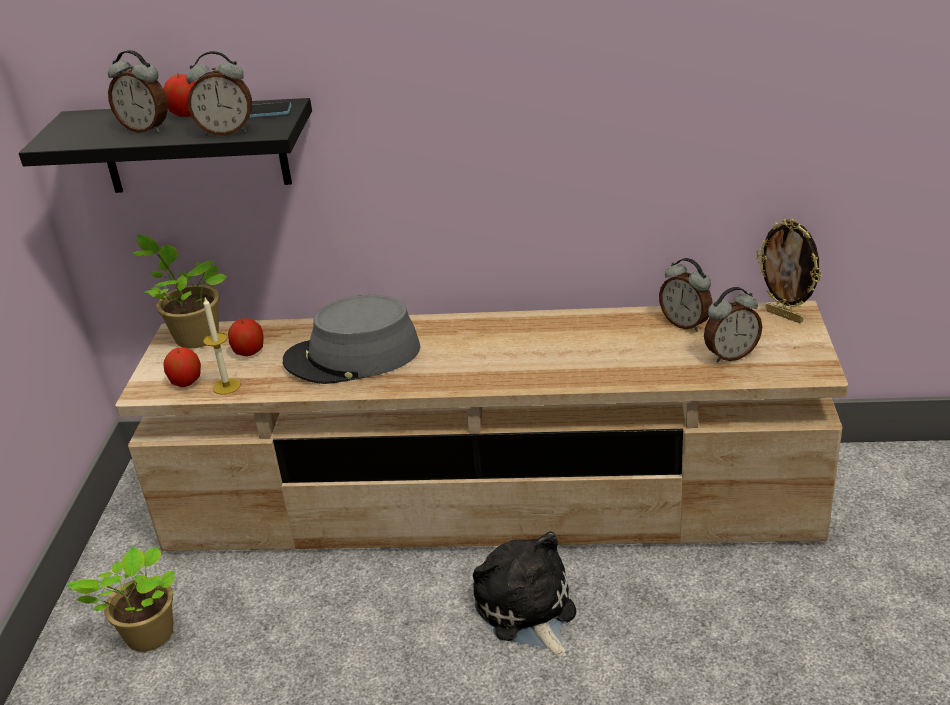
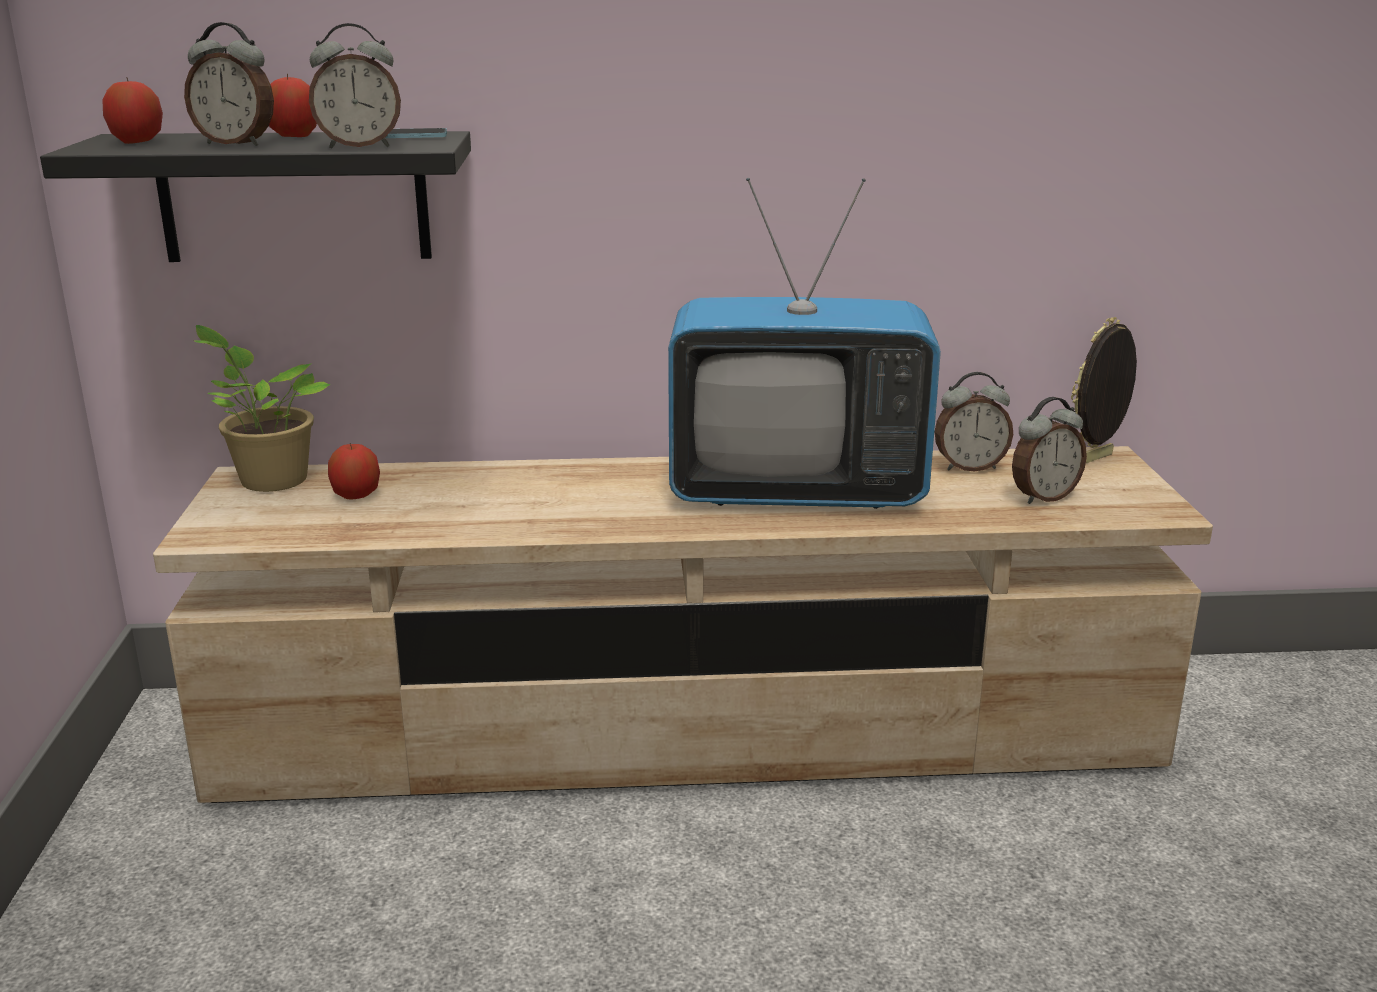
camera: 10 degrees left, 10 degrees down
potted plant [67,546,175,652] -> none
apple [163,347,201,387] -> apple moved to [102,77,163,144]
candle [203,298,241,395] -> none
grey hat [283,295,420,384] -> none
plush toy [473,532,576,657] -> none
alarm clock [659,258,712,332] -> alarm clock turned 45 degrees counterclockwise [935,372,1013,472]
picture frame [756,218,822,323] -> picture frame turned 105 degrees clockwise [1071,317,1137,463]
none -> television [668,178,941,509]

